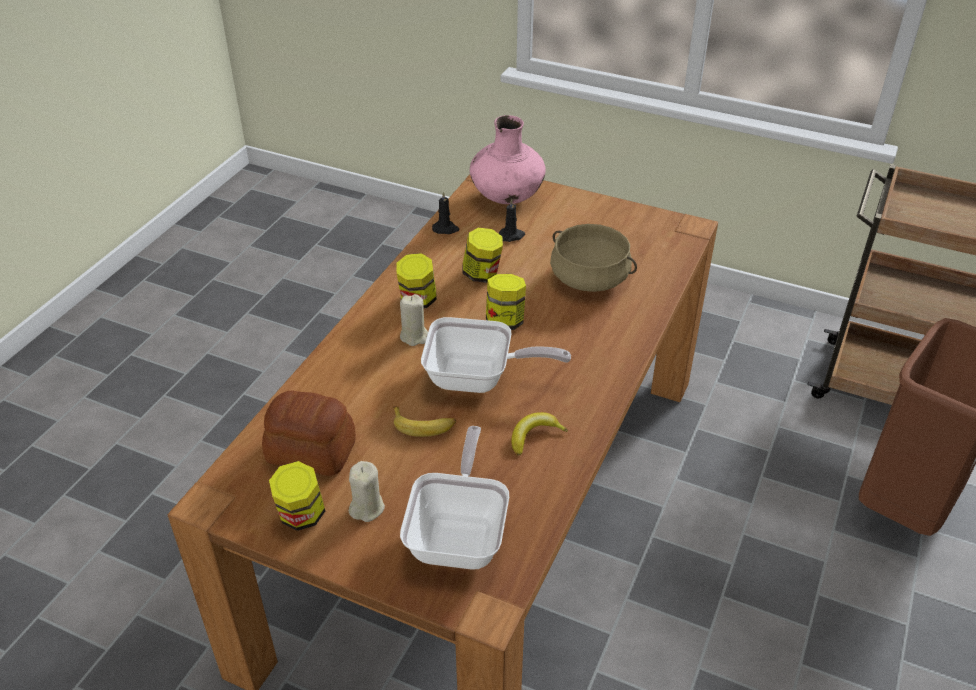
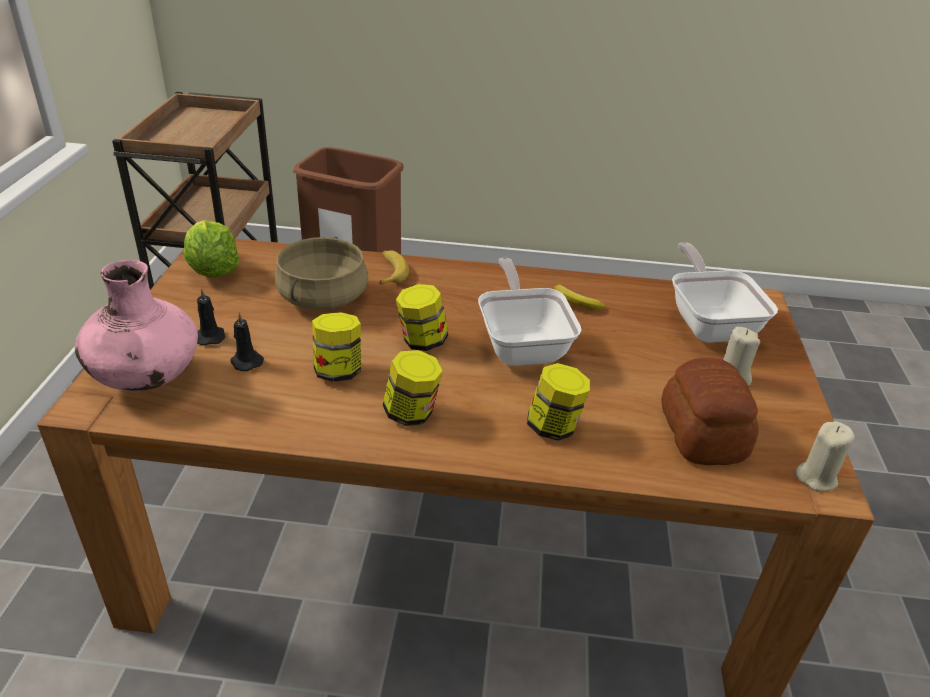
camera: 110 degrees left, 5 degrees down
jar [269,461,325,531] -> jar moved to [527,363,590,441]
banana [393,406,456,437] -> banana moved to [379,250,409,285]
beige candle [400,294,428,346] -> beige candle moved to [795,421,855,491]
frying pan [400,426,509,570] -> frying pan turned 90 degrees clockwise [672,242,778,343]
black candle [432,191,460,234] -> black candle moved to [197,288,225,346]
none -> lettuce [184,220,240,277]

